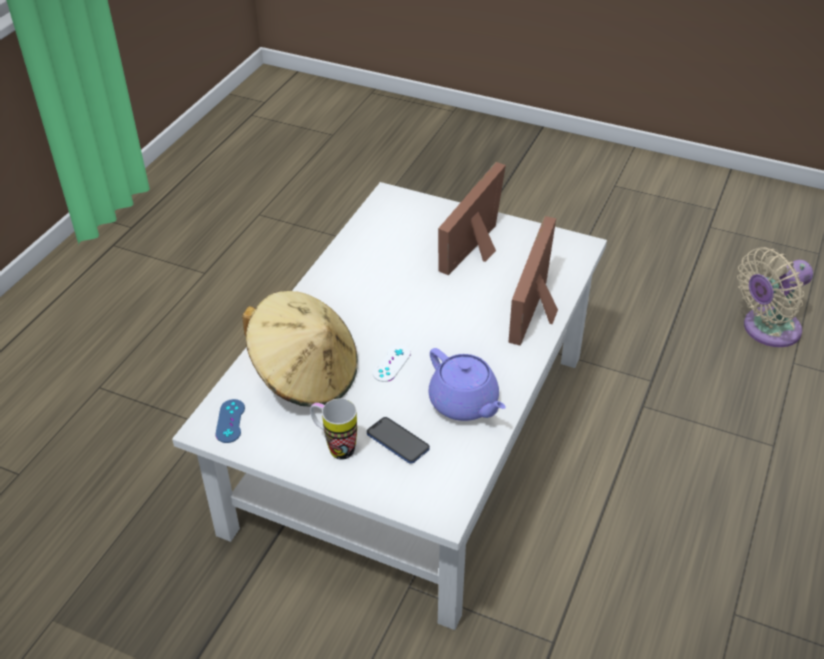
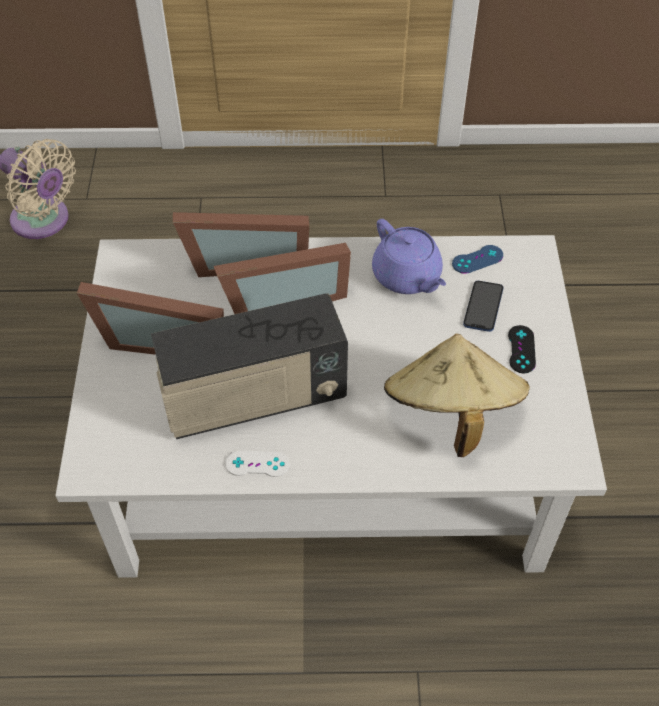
camera: 115 degrees left, 10 degrees up
blue game controller [216,399,245,443] -> blue game controller moved to [452,245,503,274]
mug [310,398,357,460] -> black game controller [508,325,536,373]
white game controller [373,345,410,382] -> white game controller moved to [225,451,290,477]
purple teapot [428,348,506,421] -> purple teapot turned 120 degrees clockwise [372,219,446,294]
none -> radio [151,293,348,439]
none -> picture frame [214,243,351,314]

